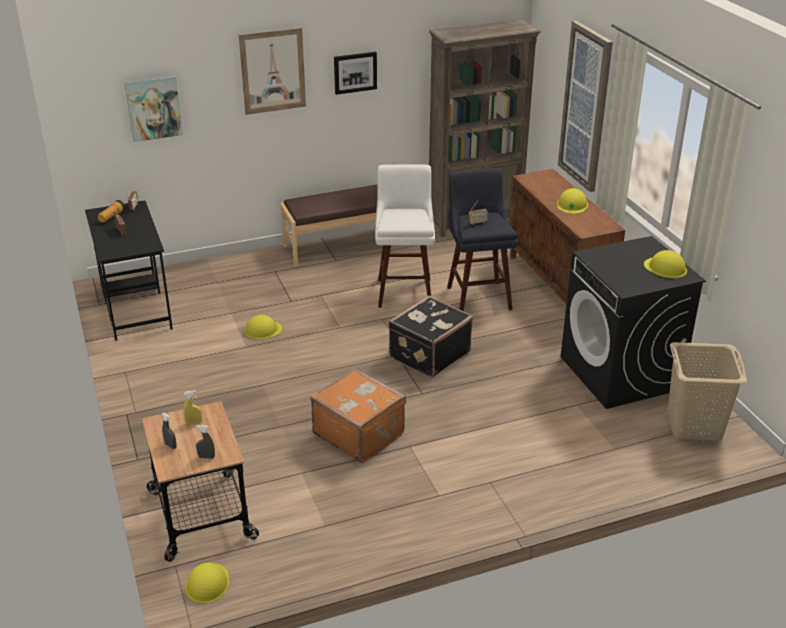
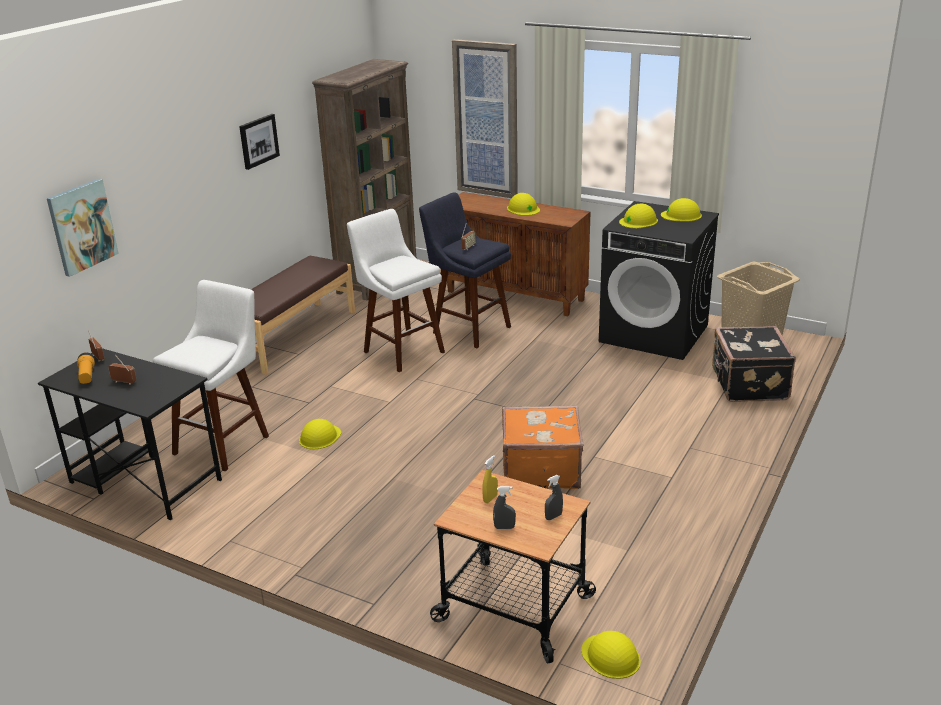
camera: 40 degrees left, 5 degrees down
picture [239,27,306,115] -> none
black suitcase [388,295,473,378] -> black suitcase moved to [712,326,796,402]
none -> white stool [153,280,269,471]
none -> yellow hard hat [619,203,658,228]

